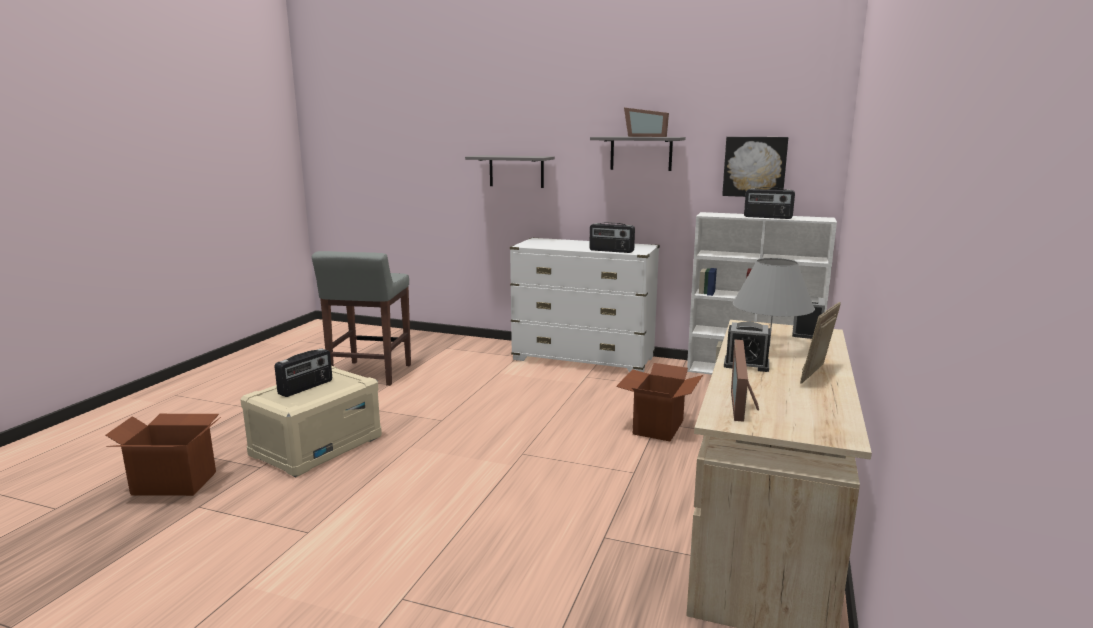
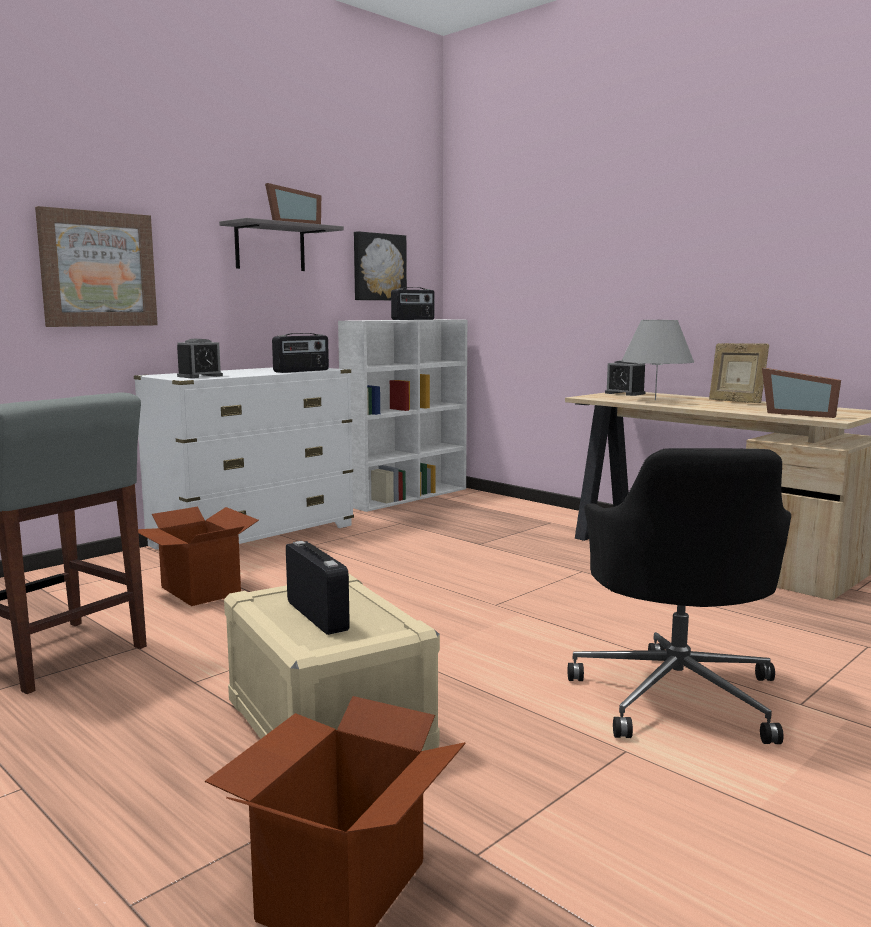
camera: 65 degrees left, 5 degrees down
grey shelf [465,155,555,188] -> picture [35,206,158,327]
cardboard box [616,363,703,442] -> cardboard box moved to [138,507,259,606]
alarm clock [724,322,770,372] -> alarm clock moved to [177,339,223,378]
none -> black office chair [568,448,791,744]

